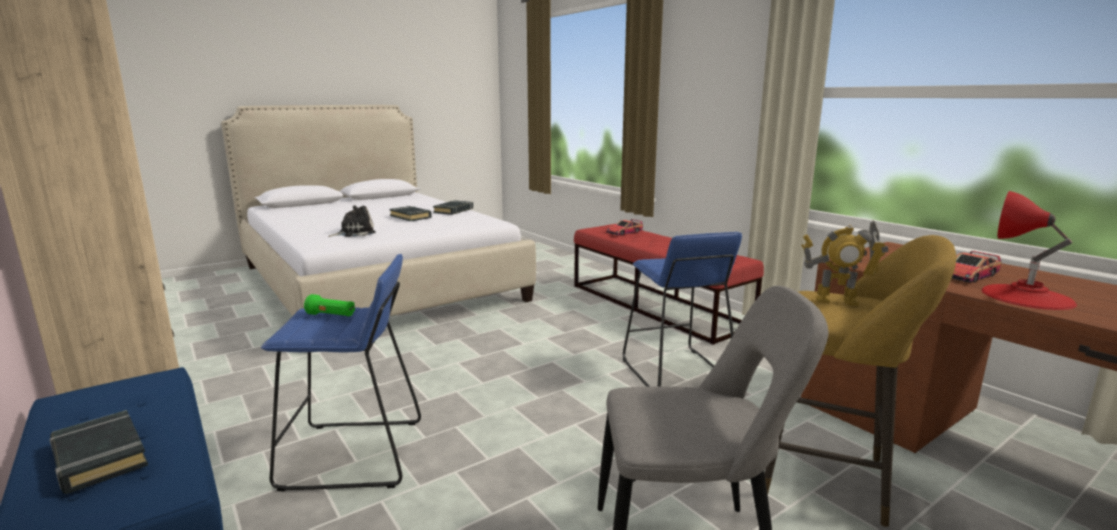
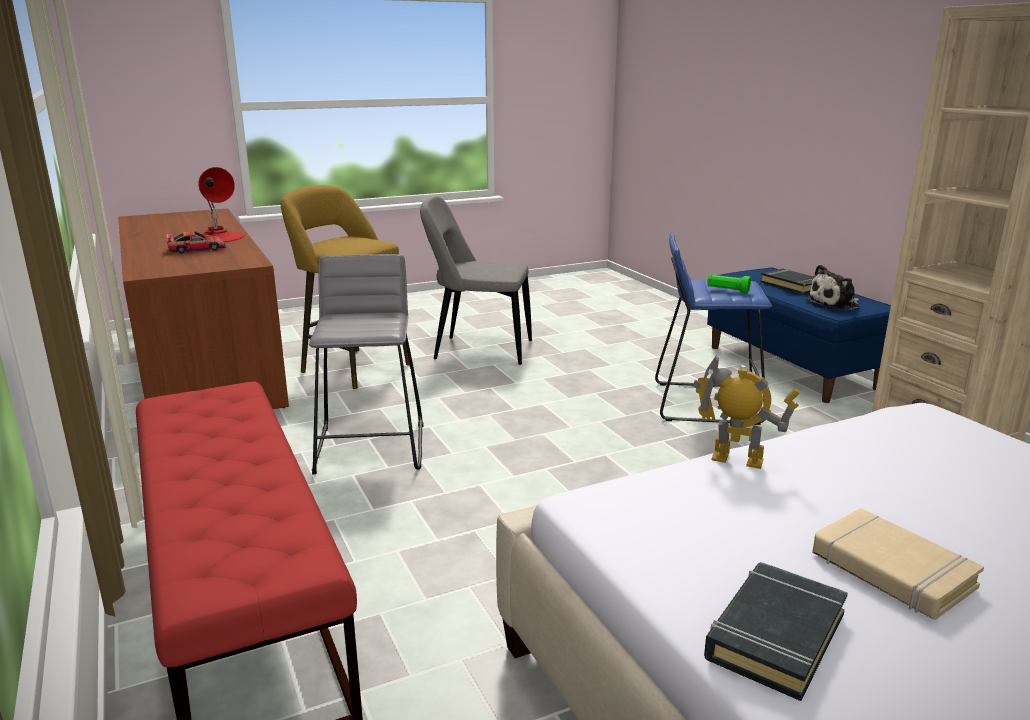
camera: 170 degrees left, 5 degrees up
plush toy [328,205,376,237] -> plush toy moved to [806,265,860,311]
black book [389,206,432,221] -> beige book [812,508,984,620]
toy car [606,219,643,236] -> none
blue stool [623,232,742,387] -> grey stool [309,254,423,475]
toy robot [801,220,888,306] -> toy robot moved to [692,356,800,469]

